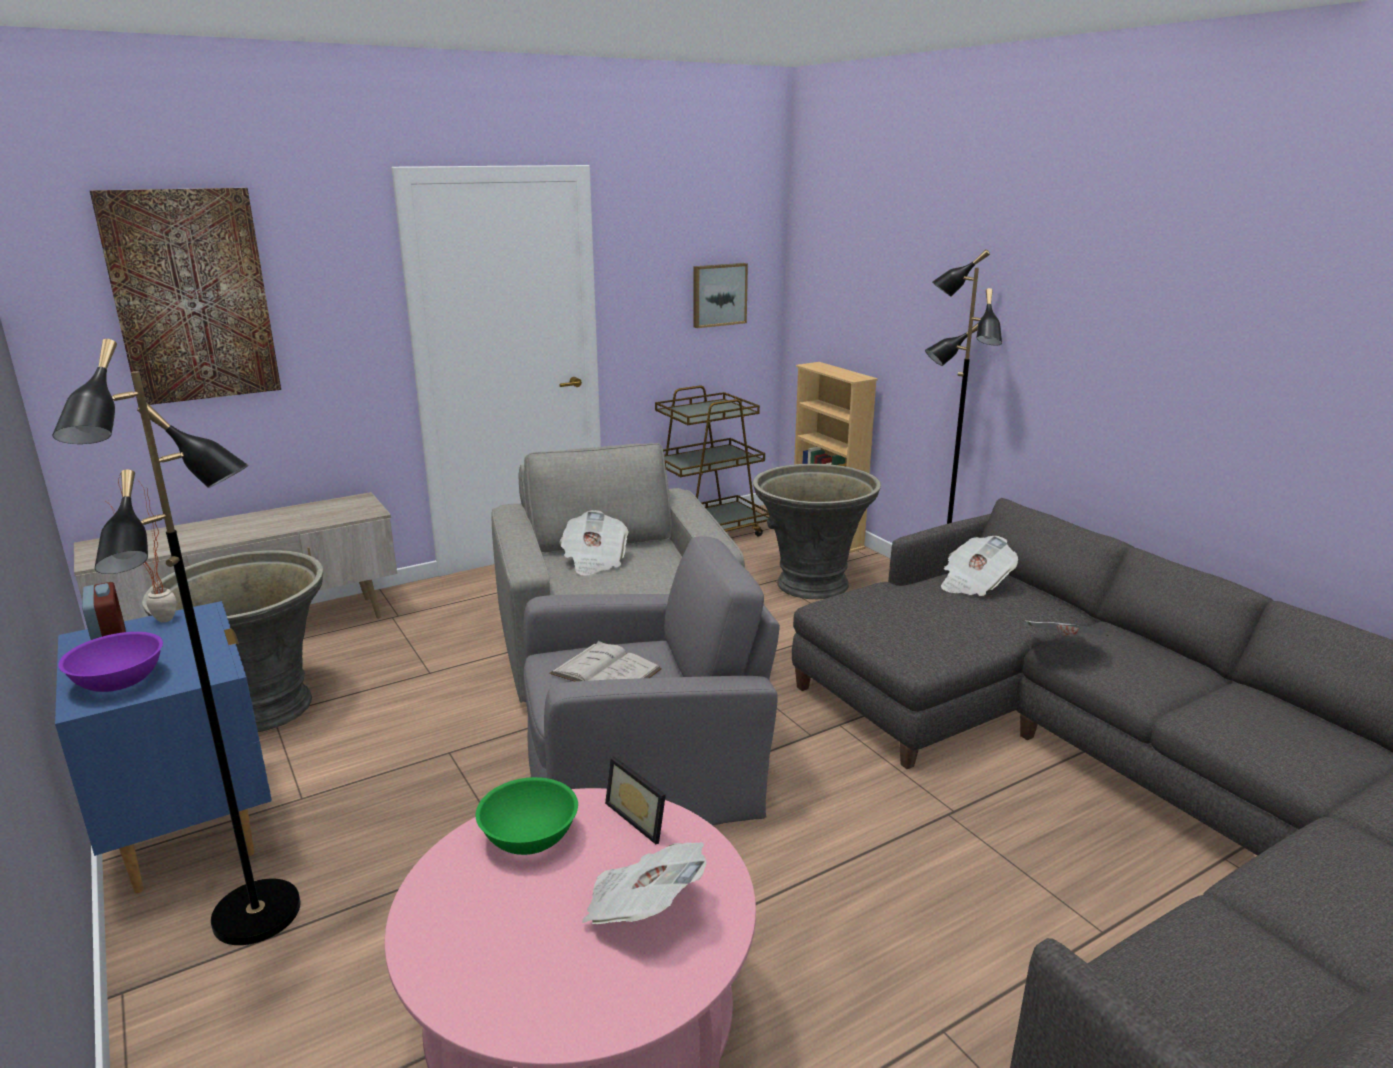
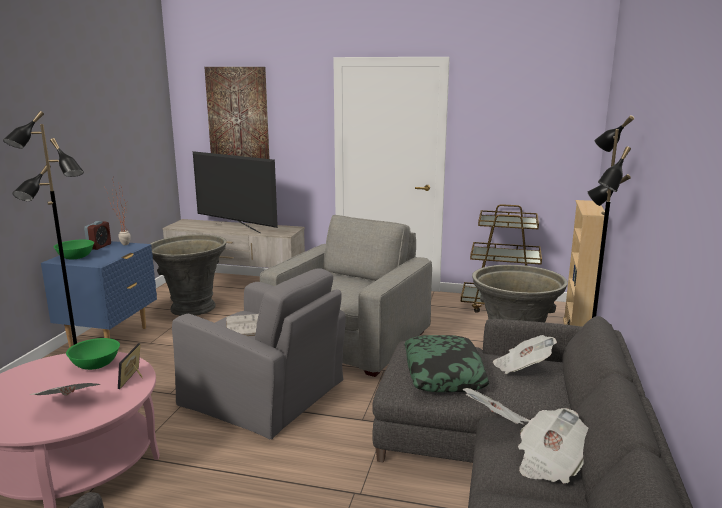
camera: 45 degrees right, 5 degrees down
purple bowl [58,632,163,692] -> green bowl [53,240,94,259]
newspaper [560,510,629,576] -> newspaper moved to [518,408,589,483]
picture [694,263,748,328] -> none
none -> television [193,151,278,233]
none -> pillow [405,335,489,392]

